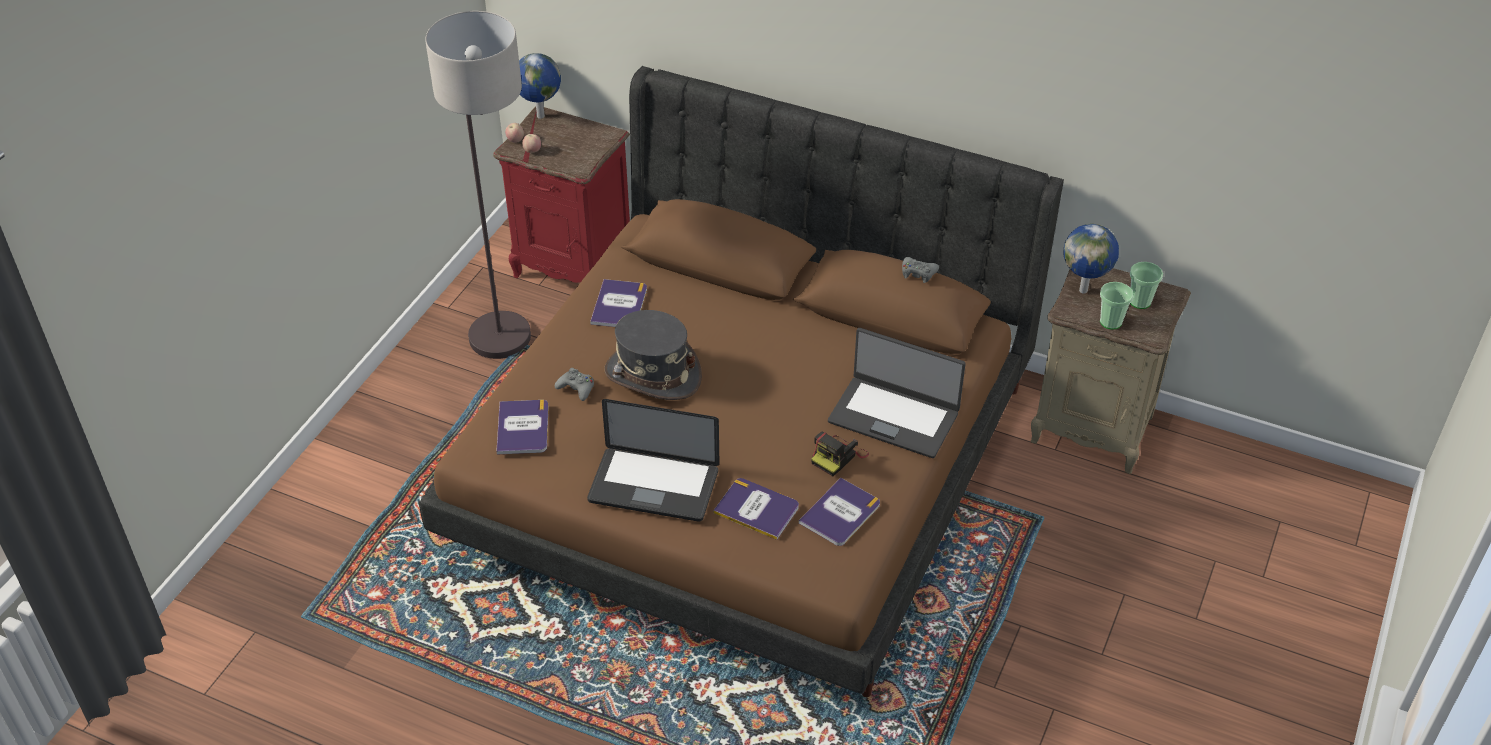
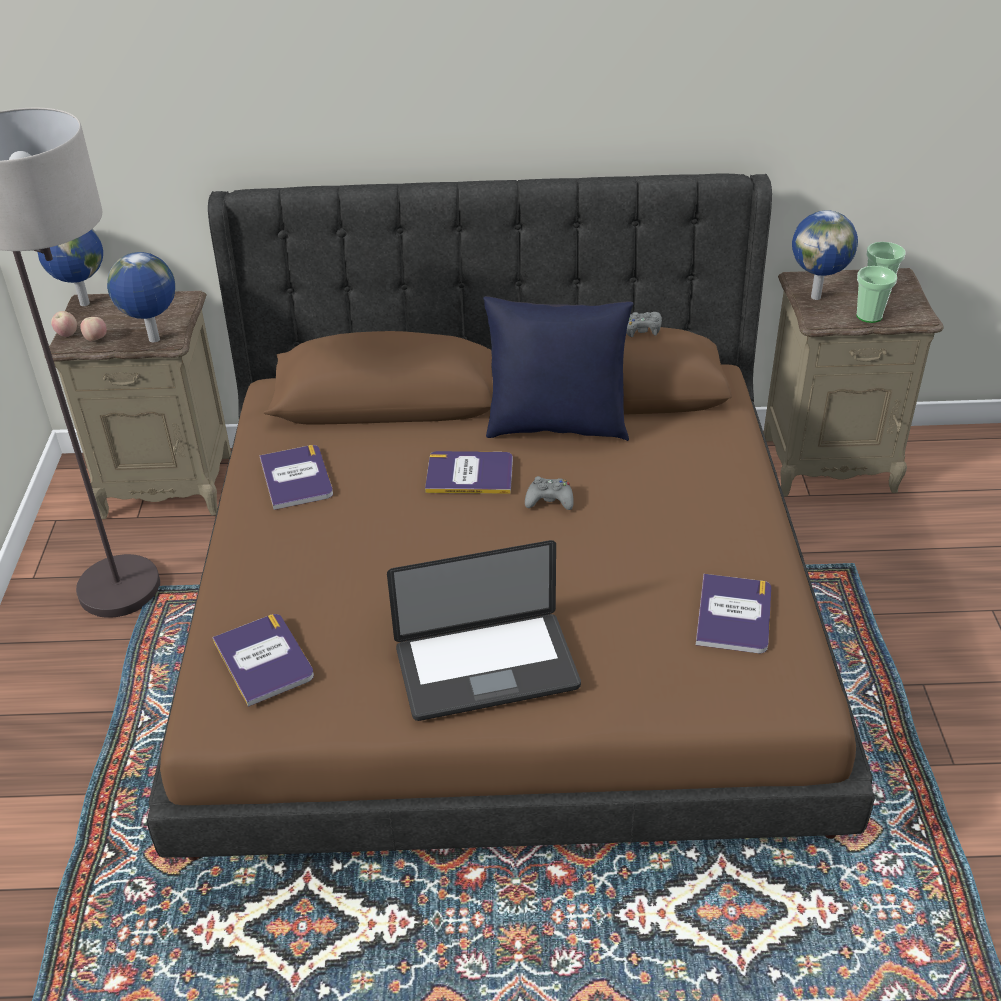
camera: 25 degrees left, 5 degrees down
red nightstand [493,106,630,283] -> beige nightstand [44,291,231,519]
grey game controller [555,368,594,401] -> grey game controller moved to [525,476,573,510]
grey hat [605,310,702,400] -> none
book [714,478,799,540] -> book moved to [425,451,513,494]
camera [811,432,869,476] -> none
laptop [828,328,966,458] -> none
none -> globe [107,252,175,342]
none -> blue pillow [483,296,633,441]

